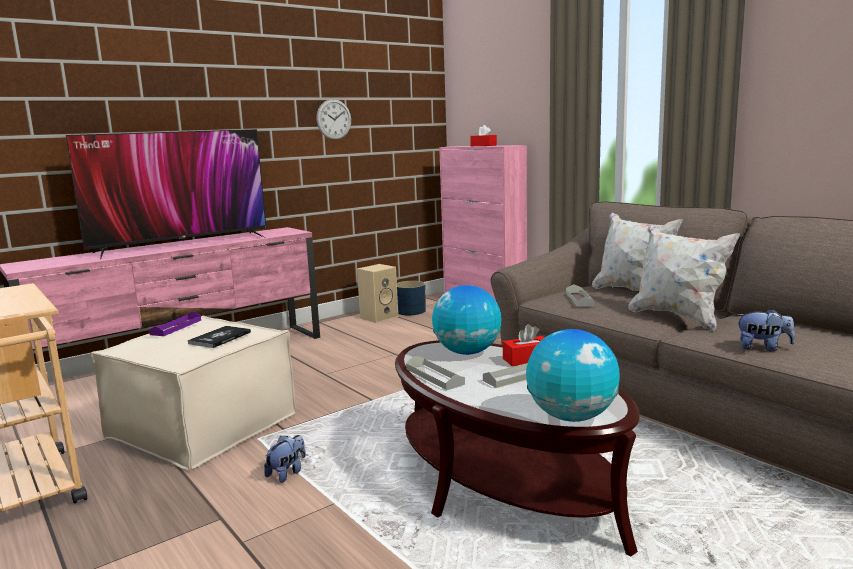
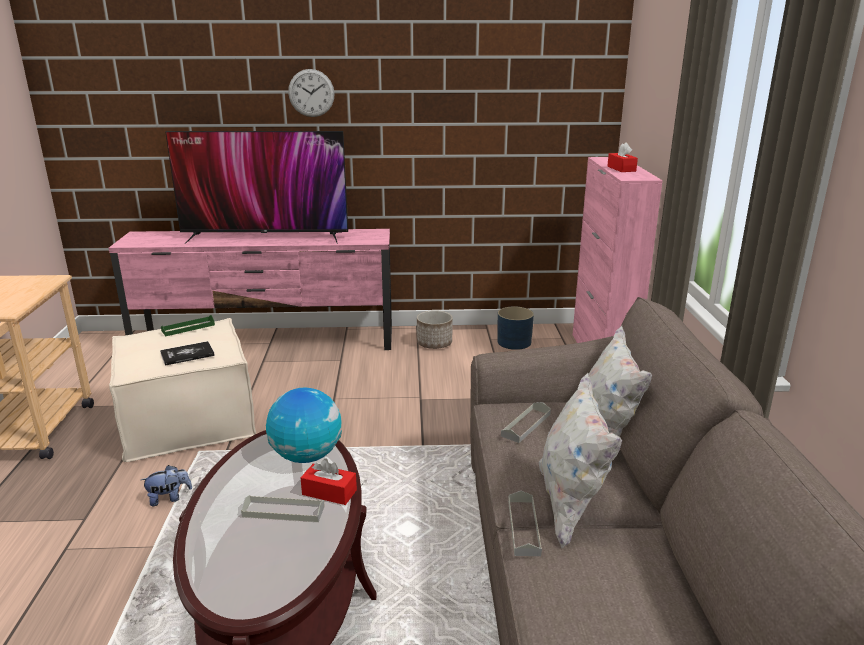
camera: 35 degrees right, 10 degrees up
purple tray [149,311,201,336] -> green tray [161,315,215,336]
wall clock [316,99,351,140] -> wall clock moved to [288,69,335,117]
beige speaker [357,264,398,323] -> none
grey tray [406,356,465,390] -> grey tray moved to [508,491,542,556]
globe [526,329,620,422] -> none
plush toy [737,308,795,352] -> none
none -> planter [417,310,453,349]

